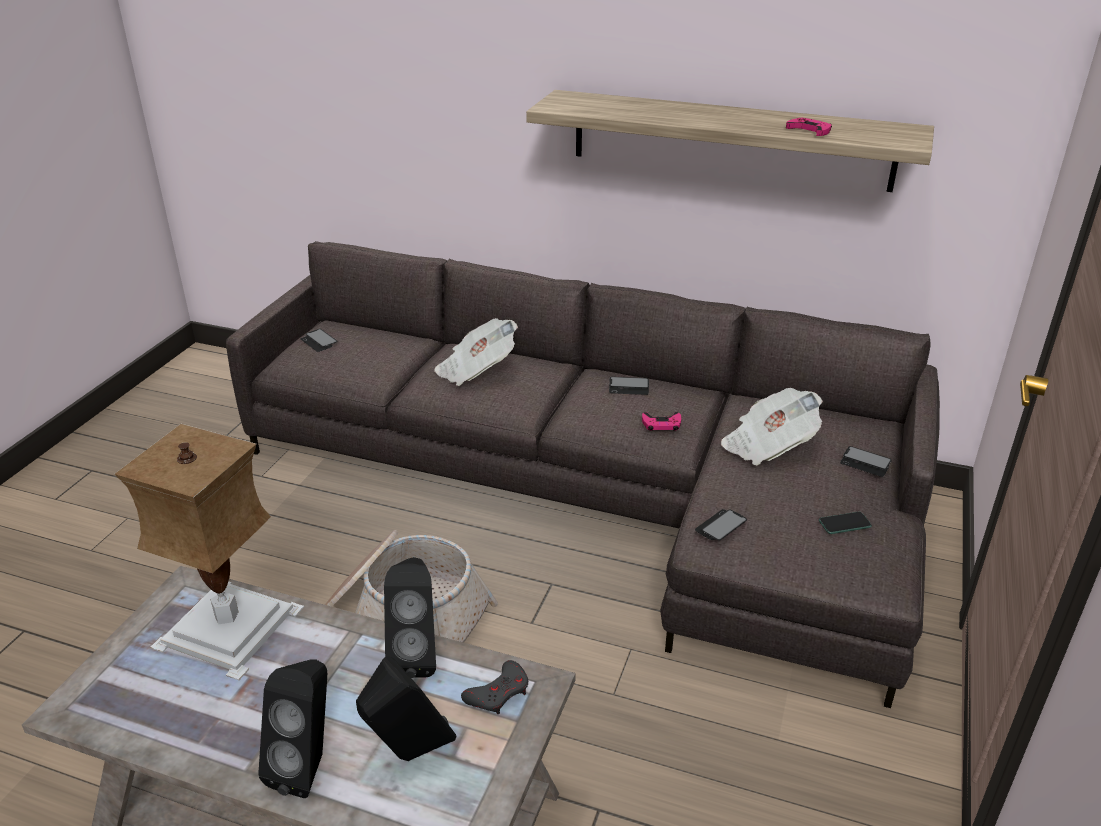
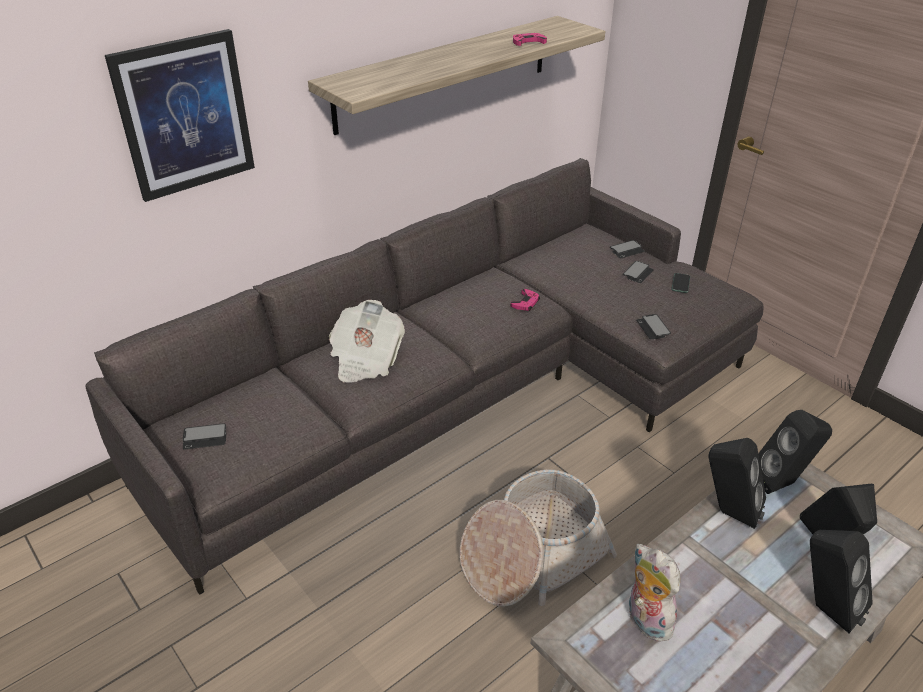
camera: 60 degrees left, 5 degrees up
table lamp [115,424,304,680] -> plush toy [629,544,680,642]
grey game controller [461,660,528,714] -> black speaker [758,410,832,494]
phone [609,377,649,395] -> phone moved to [623,261,654,283]
newspaper [721,388,823,466] -> none
none -> picture [105,29,255,202]

